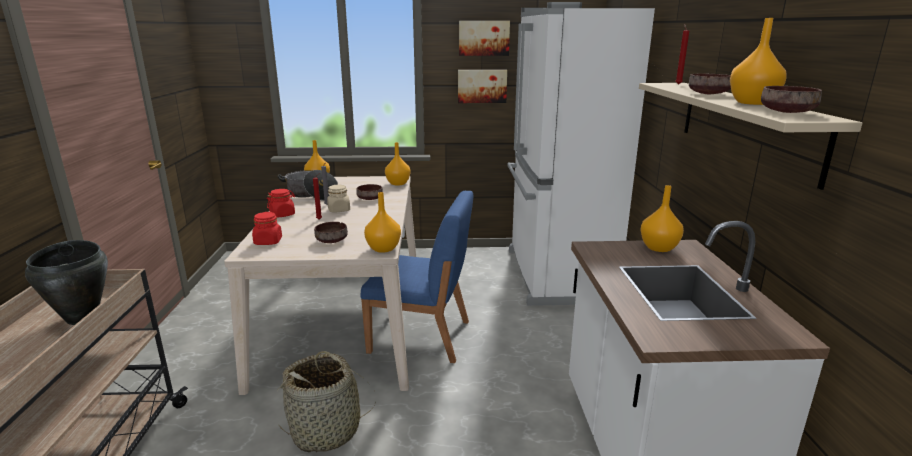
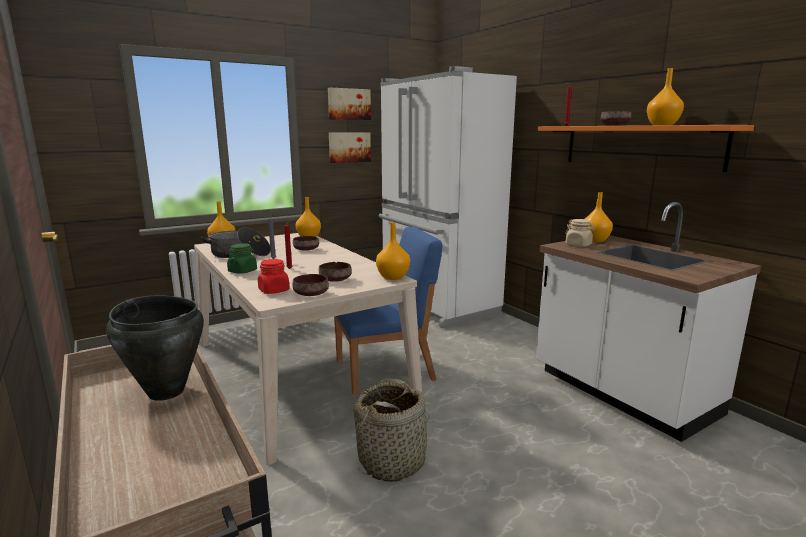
camera: 30 degrees left, 5 degrees down
red jar [267,189,295,218] -> green jar [227,243,257,274]
beige jar [327,184,350,212] -> beige jar moved to [565,219,595,247]
beige shelf [639,83,862,190] -> orange shelf [538,125,754,172]
brown bowl [761,86,822,113] -> brown bowl moved to [293,274,329,296]

